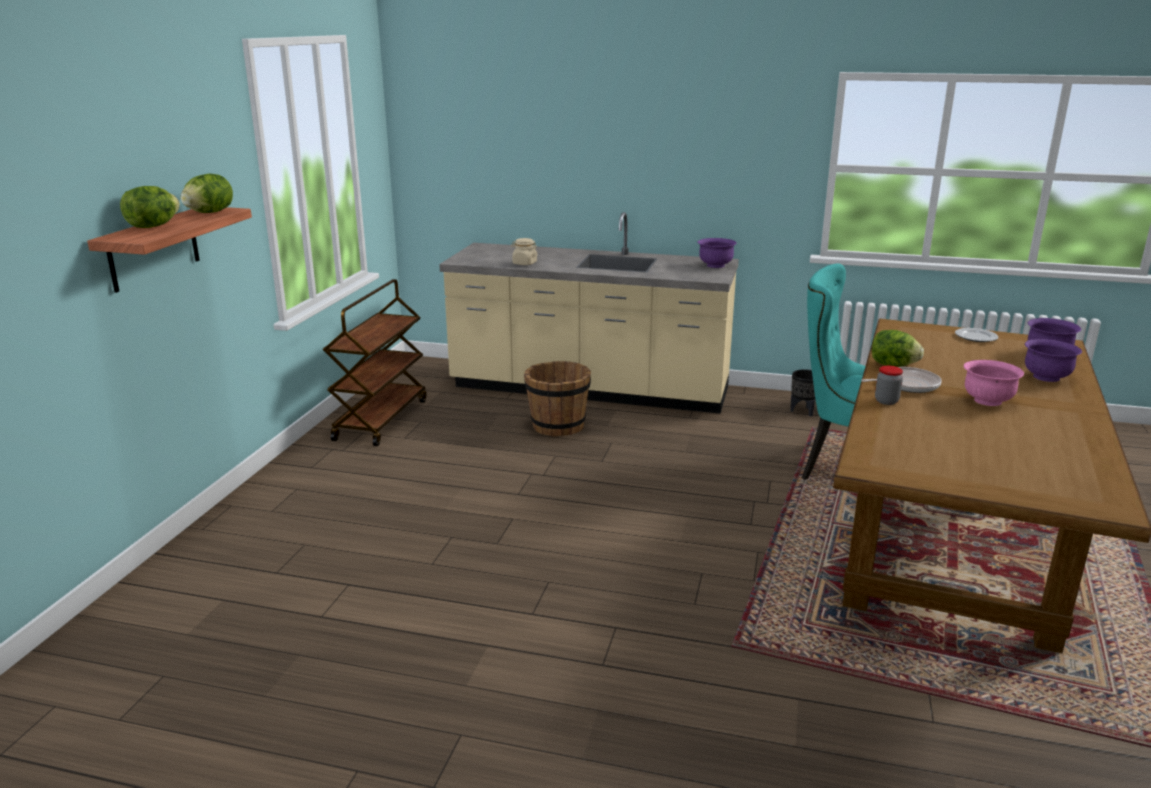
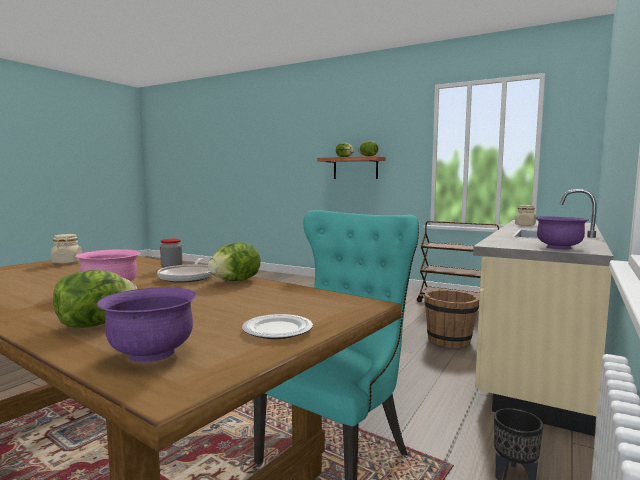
camera: 105 degrees right, 15 degrees down
purple bowl [1025,339,1082,382] -> lettuce [53,270,137,328]
none -> beige jar [51,234,82,264]

